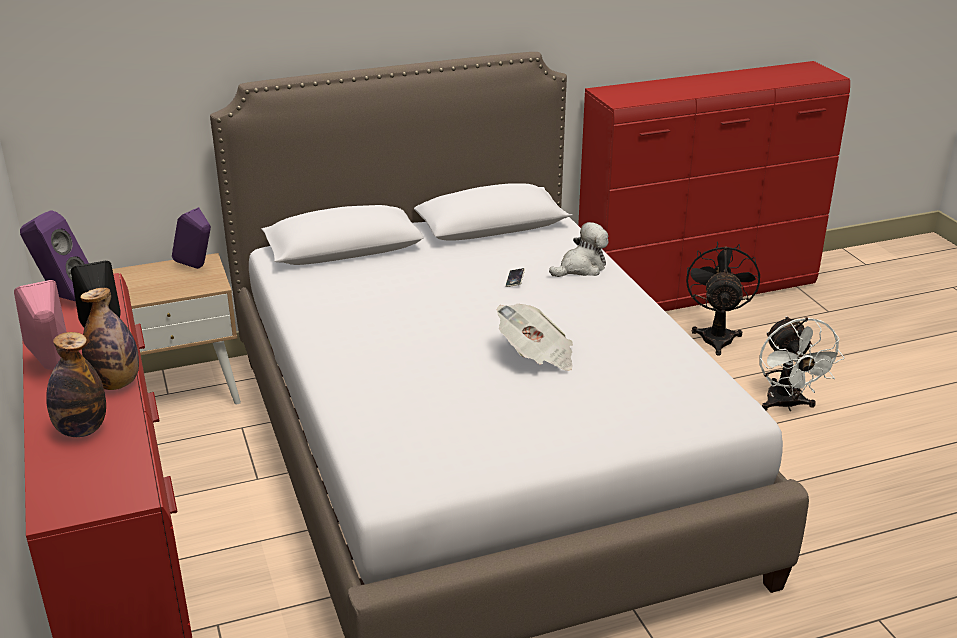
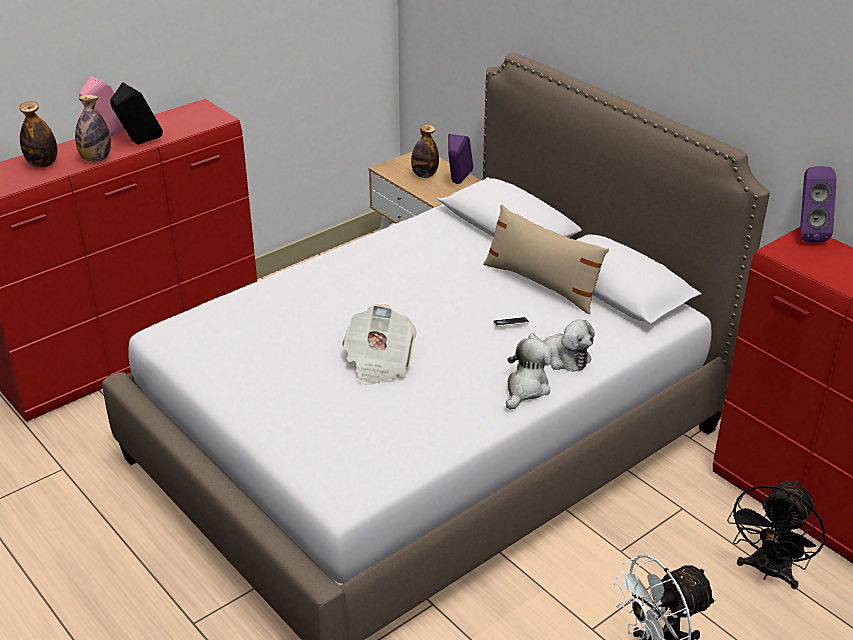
camera: 70 degrees right, 5 degrees up
purple speaker [20,210,89,302] -> purple speaker moved to [800,166,836,242]
black fan [686,241,760,356] -> black fan turned 135 degrees clockwise [727,480,826,589]
none -> bottle [411,124,439,178]
none -> beige pillow [483,205,609,314]
none -> plush toy [506,338,552,410]

